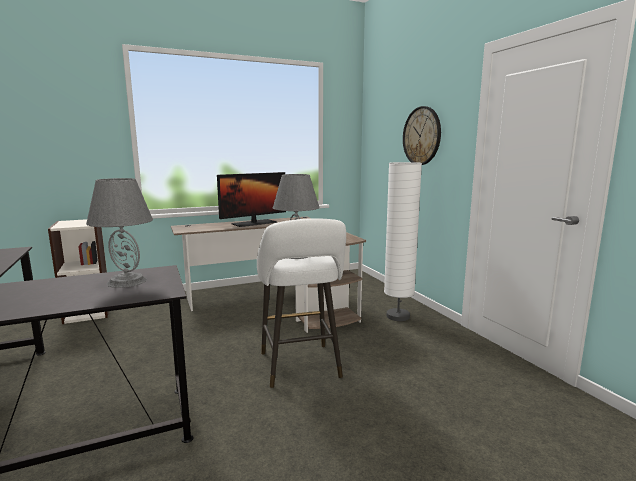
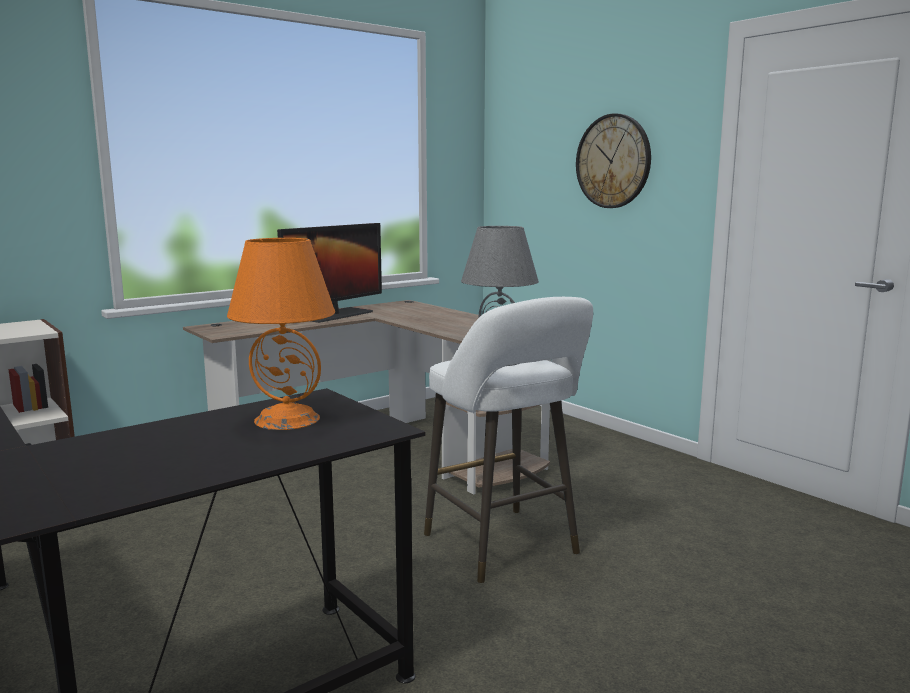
camera: 15 degrees left, 0 degrees up
grey table lamp [86,178,153,288] -> orange table lamp [227,238,335,430]
white floor lamp [384,162,422,321] -> none

